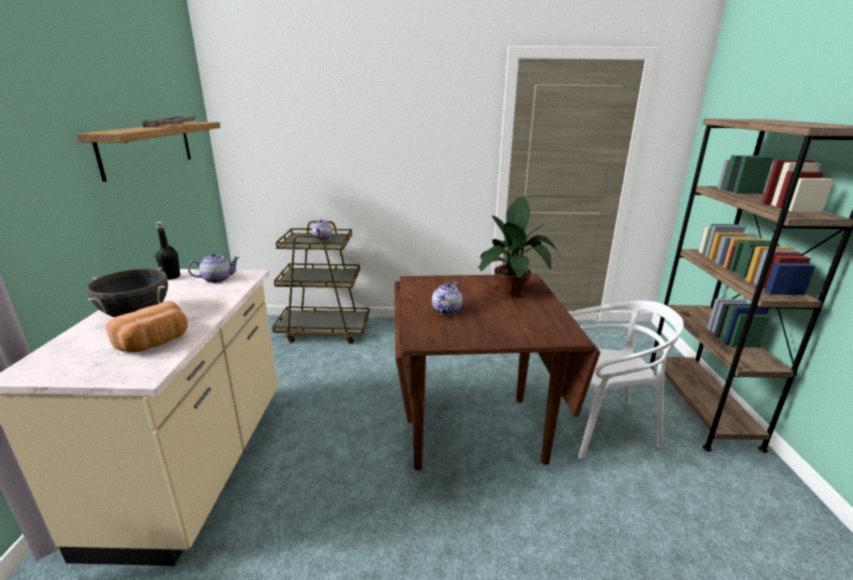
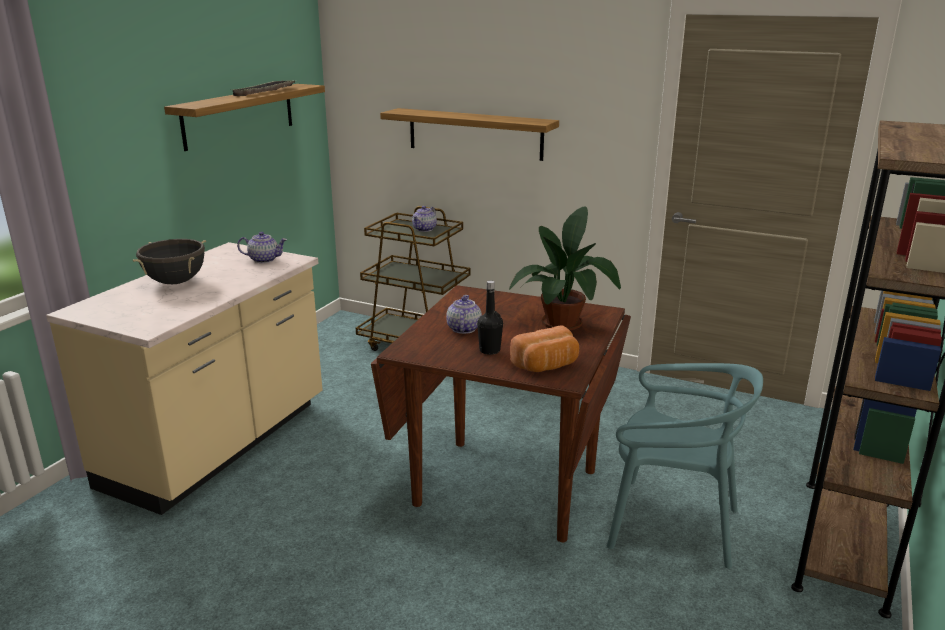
camera: 25 degrees right, 0 degrees up
bread [106,301,188,352] -> bread moved to [510,325,579,372]
black bottle [155,222,180,280] -> black bottle moved to [477,280,503,355]
teapot [432,282,463,315] -> teapot turned 45 degrees counterclockwise [446,295,482,334]
white chair [569,301,684,459] -> turquoise chair [607,363,763,569]
none -> shelf [380,108,559,161]

